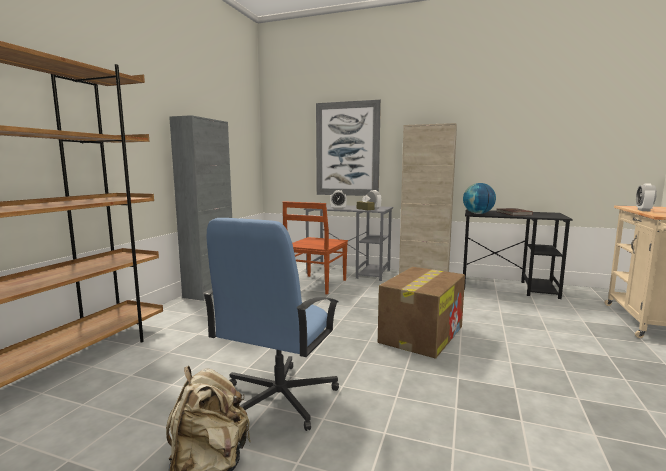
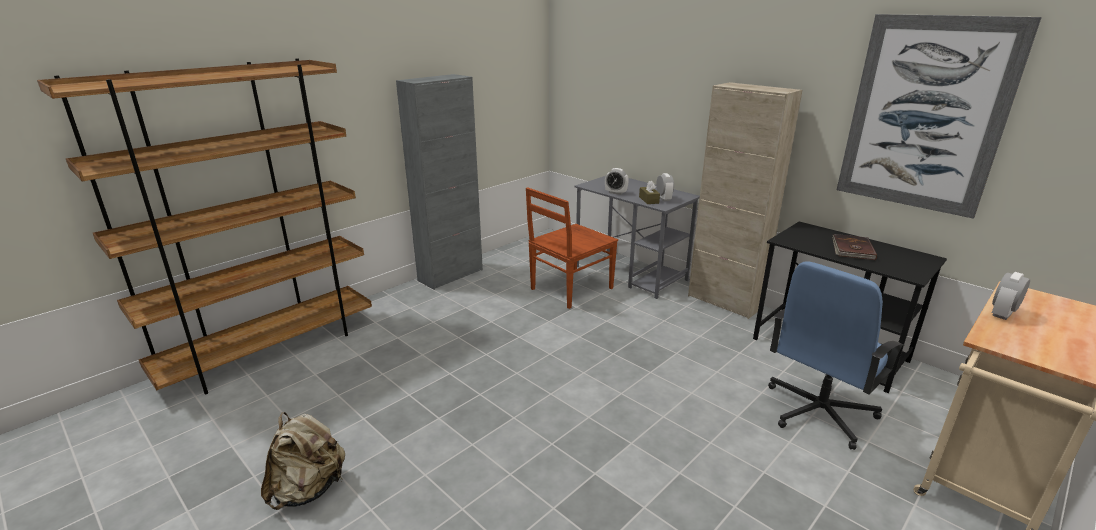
camera: 25 degrees right, 15 degrees up
blue office chair [203,218,339,431] -> blue office chair moved to [768,261,905,450]
picture [316,100,381,196] -> picture moved to [837,14,1042,219]
cardboard box [378,267,465,359] -> none
globe [463,183,496,214] -> none

